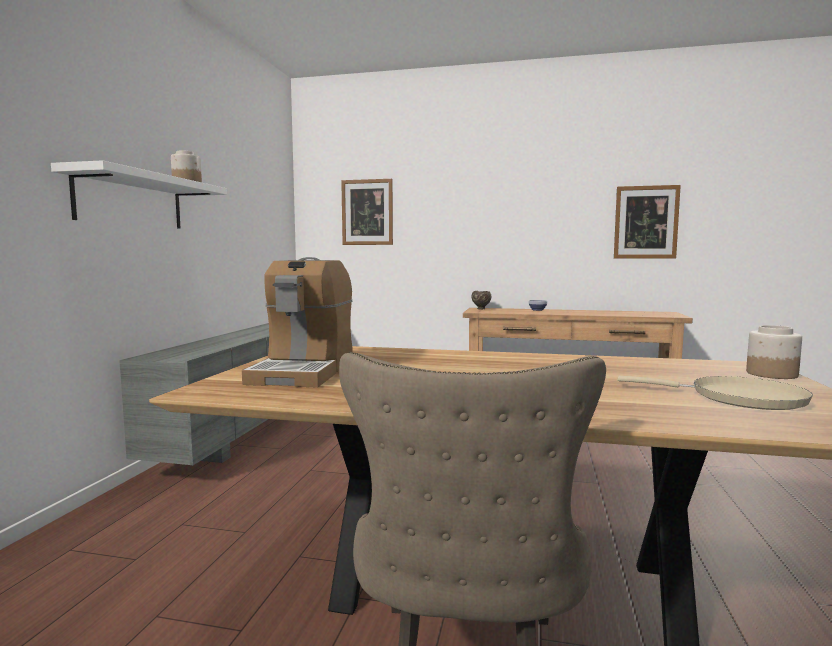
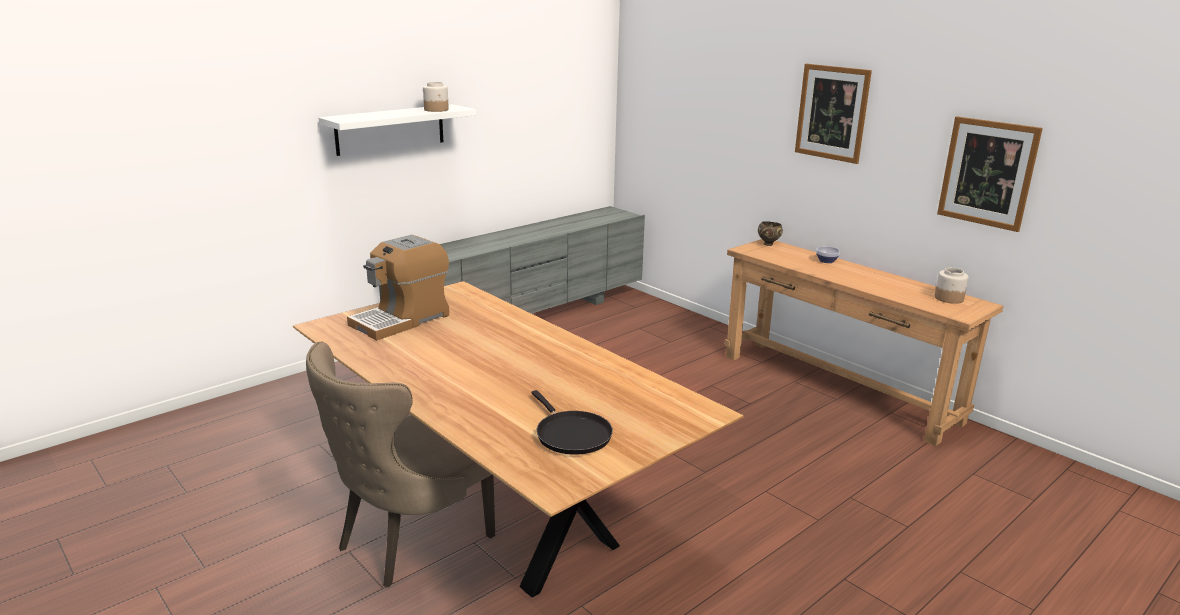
camera: 35 degrees right, 15 degrees up
picture [341,179,393,245] -> picture moved to [795,64,872,164]
beige frying pan [618,376,813,410] -> black frying pan [531,390,613,455]
jar [746,325,802,379] -> jar moved to [935,268,969,304]

